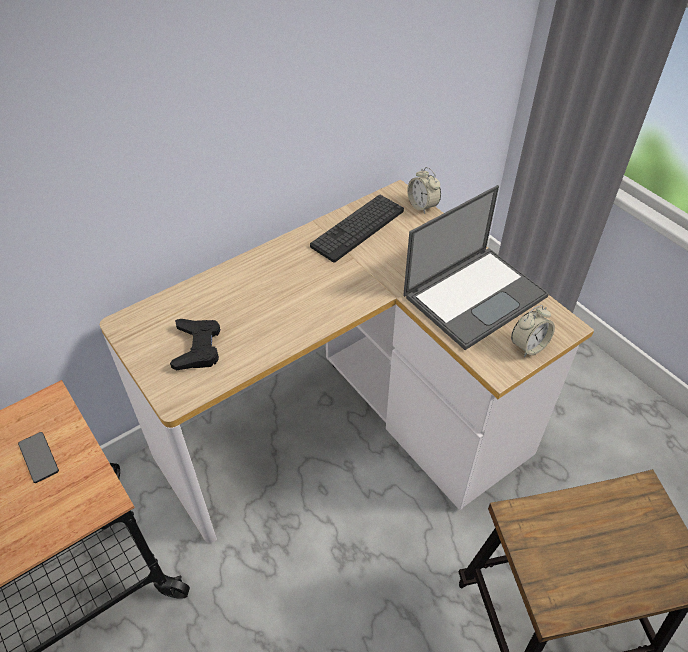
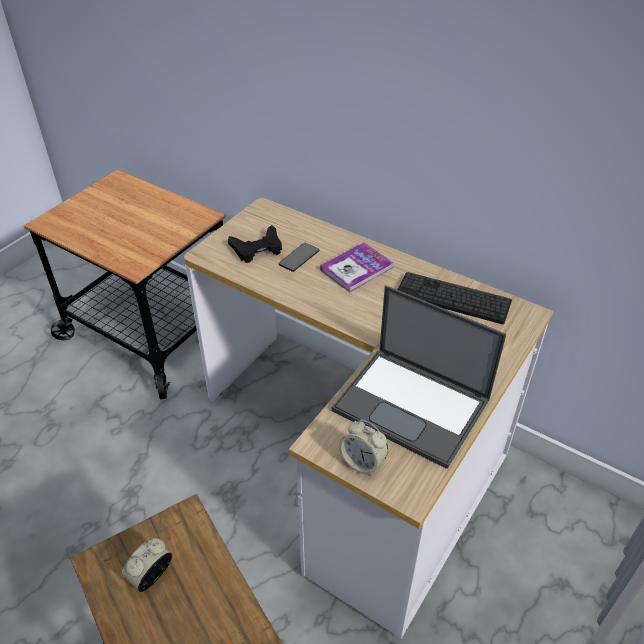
camera: 70 degrees right, 5 degrees down
phone [18,432,59,483] -> phone moved to [278,243,319,272]
alarm clock [407,167,441,214] -> alarm clock moved to [121,538,172,592]
none -> book [320,243,393,293]

